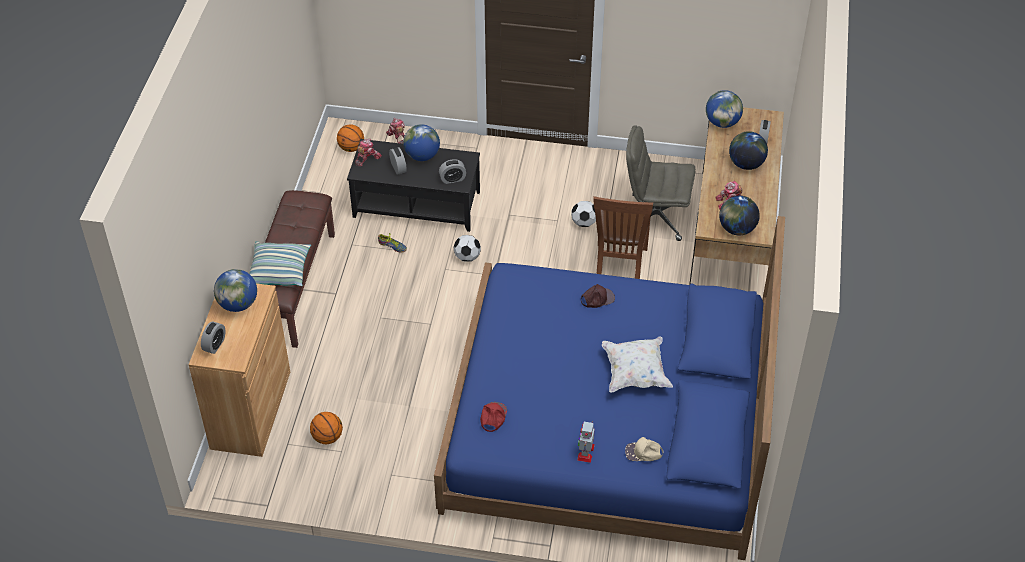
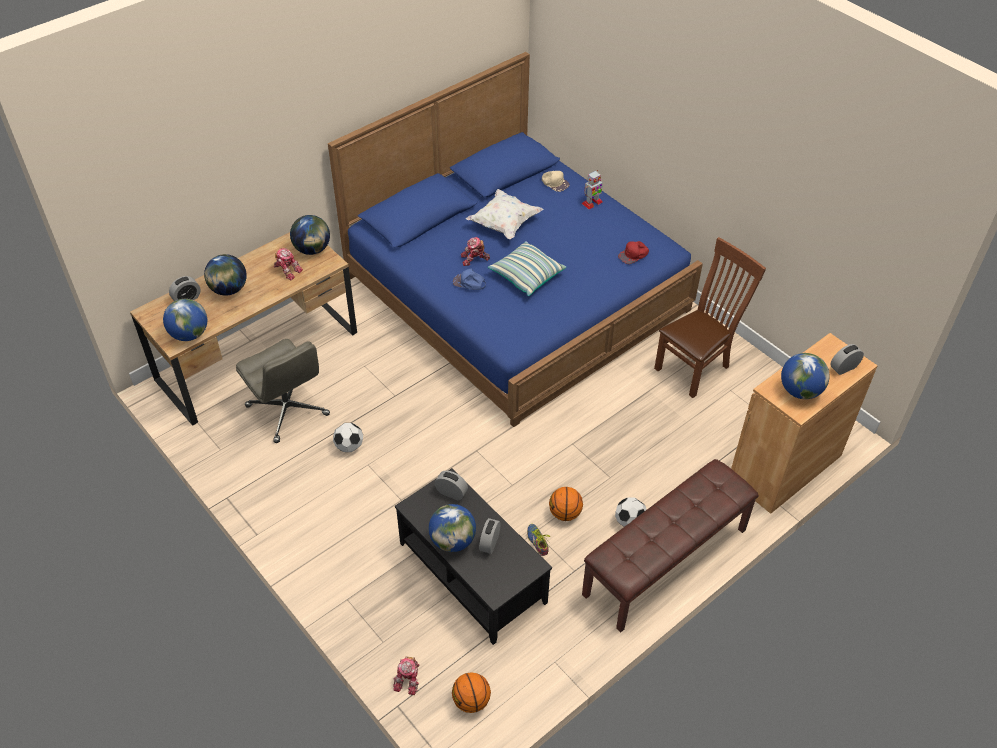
camera: 140 degrees left, 0 degrees up
pillow [250,242,311,286] -> pillow moved to [488,241,566,296]
basketball [310,412,343,444] -> basketball moved to [549,487,583,521]
toy robot [355,138,382,166] -> toy robot moved to [461,237,490,266]
football [454,235,481,262] -> football moved to [615,497,647,527]
brown cap [581,284,615,308] -> blue cap [453,268,486,290]
brown chair [593,196,653,279] -> brown chair moved to [654,237,766,398]

